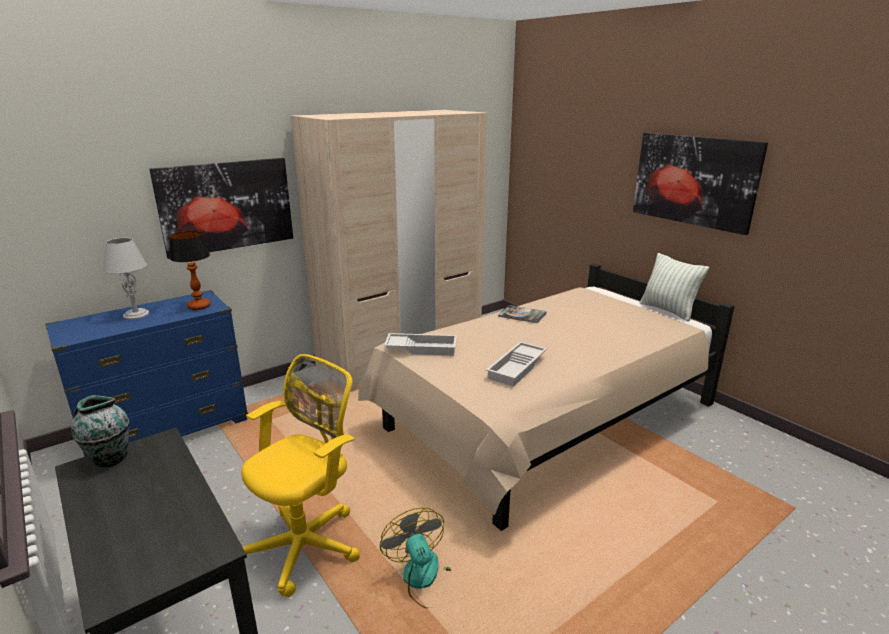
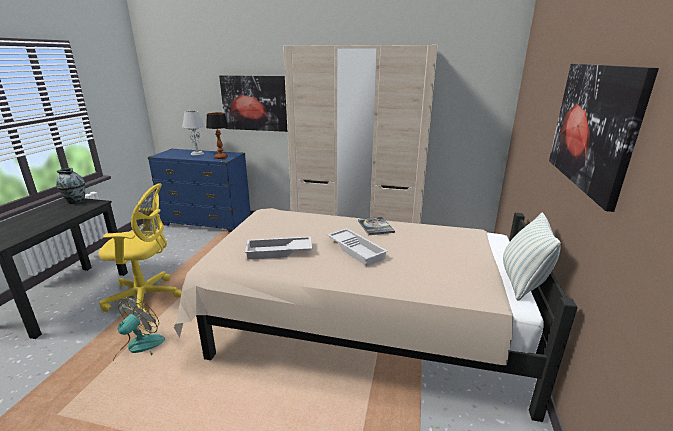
camera: 50 degrees right, 0 degrees up
white tray [384,333,457,356] -> white tray moved to [327,228,388,266]

